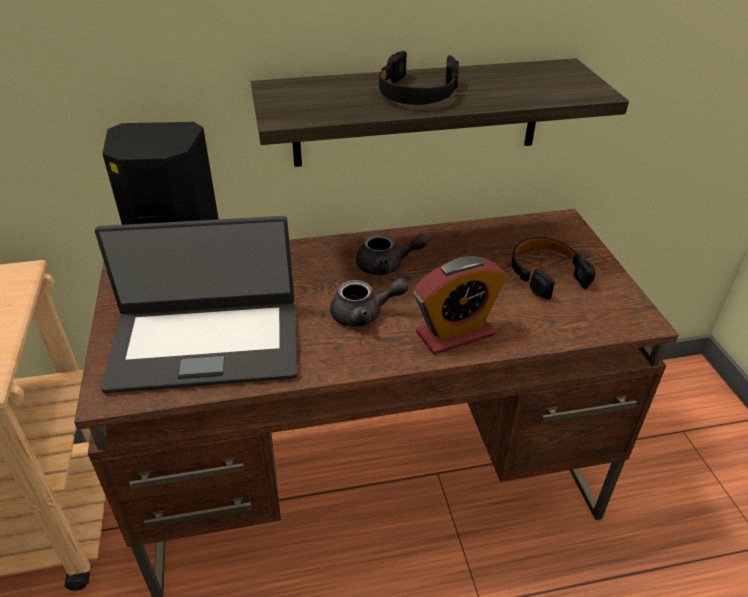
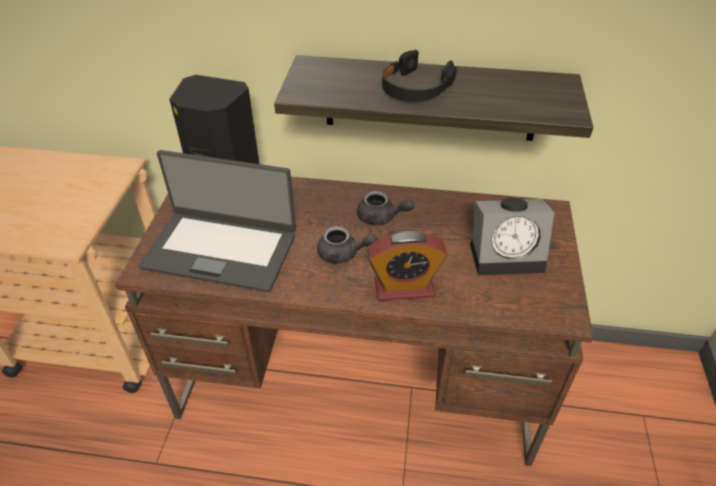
camera: 20 degrees right, 5 degrees up
black headphones [511,237,595,300] -> alarm clock [470,198,554,275]

